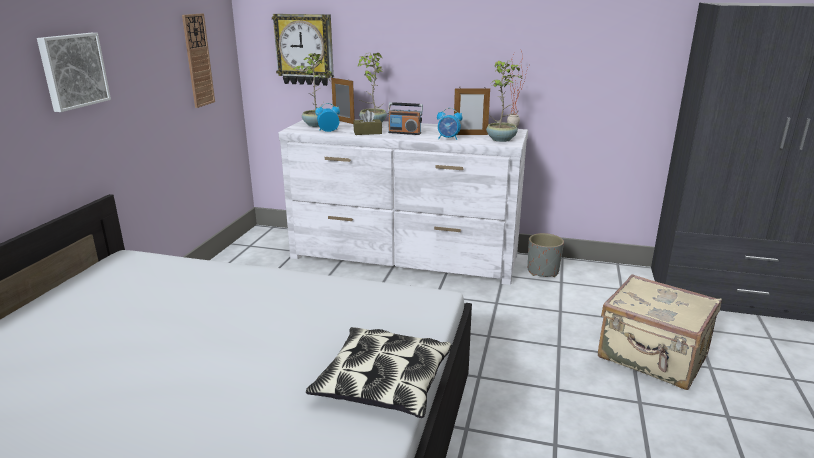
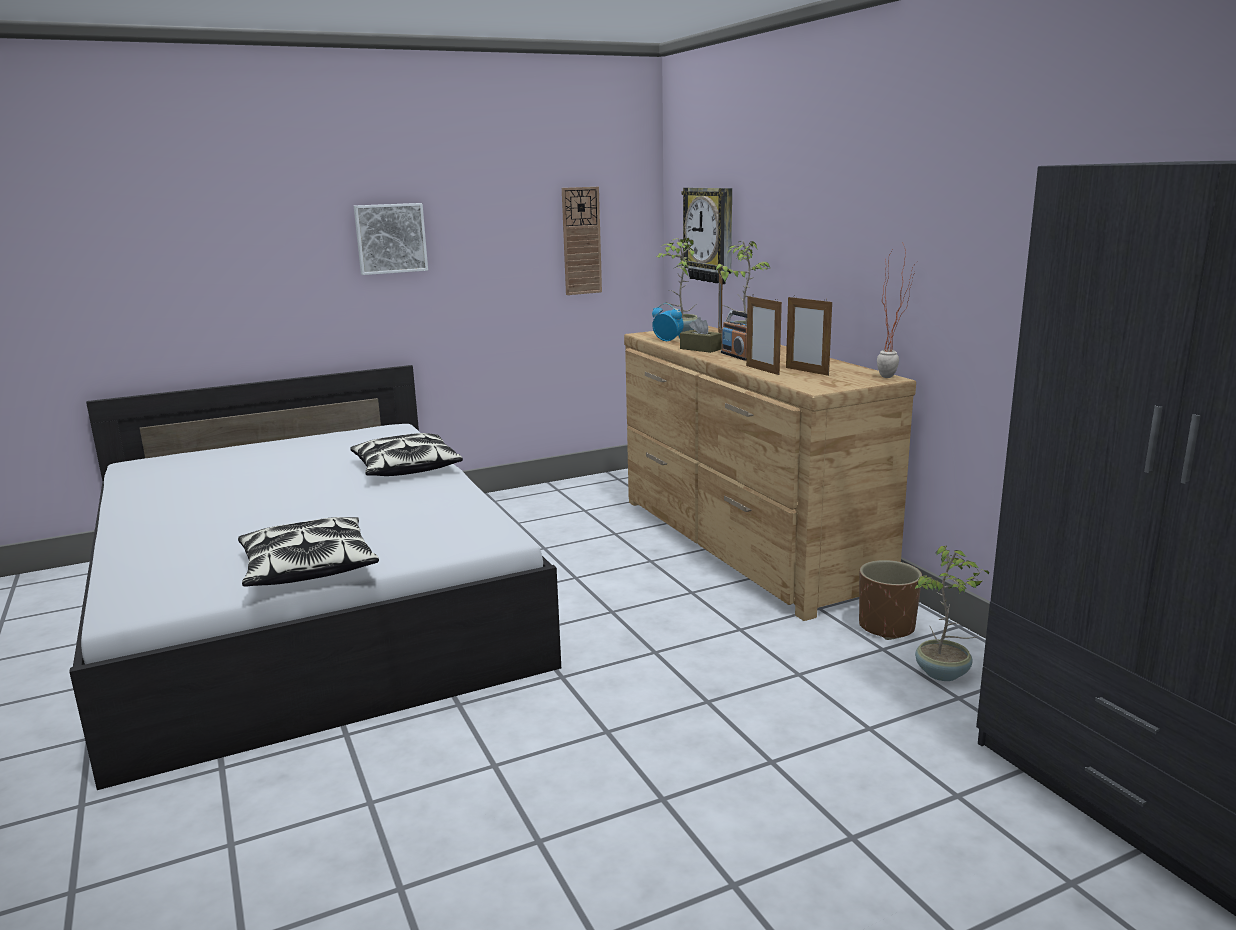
camera: 50 degrees right, 5 degrees down
white dresser [278,119,528,285] -> brown dresser [624,326,916,621]
alarm clock [437,108,462,140] -> picture frame [746,296,782,375]
potted plant [486,61,522,142] -> potted plant moved to [915,546,989,681]
grey planter [528,233,564,277] -> brown planter [859,560,922,640]
beige suitcase [598,274,722,390] -> none
none -> pillow [350,433,463,476]

